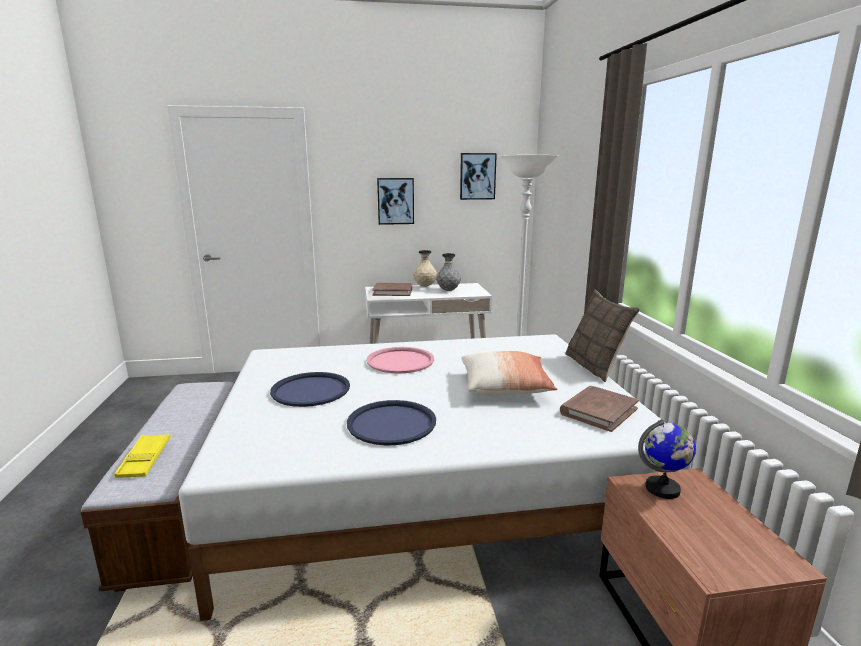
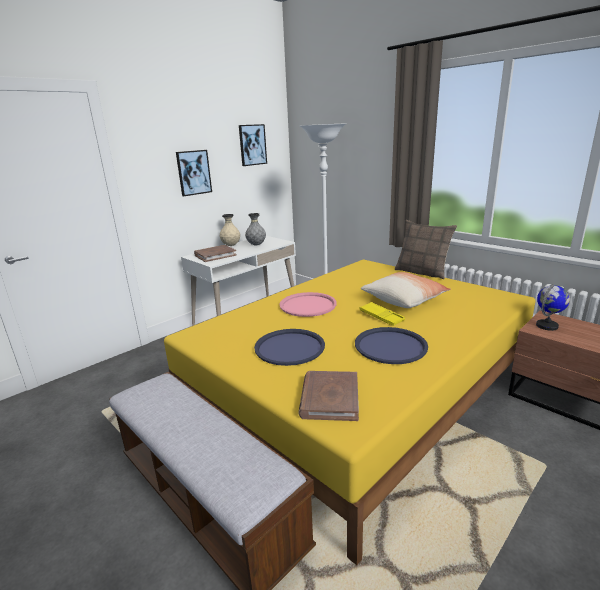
camera: 35 degrees left, 5 degrees up
yellow tray [114,434,170,478] -> yellow tray moved to [359,302,405,326]
white bed [179,334,692,621] -> yellow bed [164,260,535,565]
brown book [560,386,639,432] -> brown book moved to [298,371,359,421]

